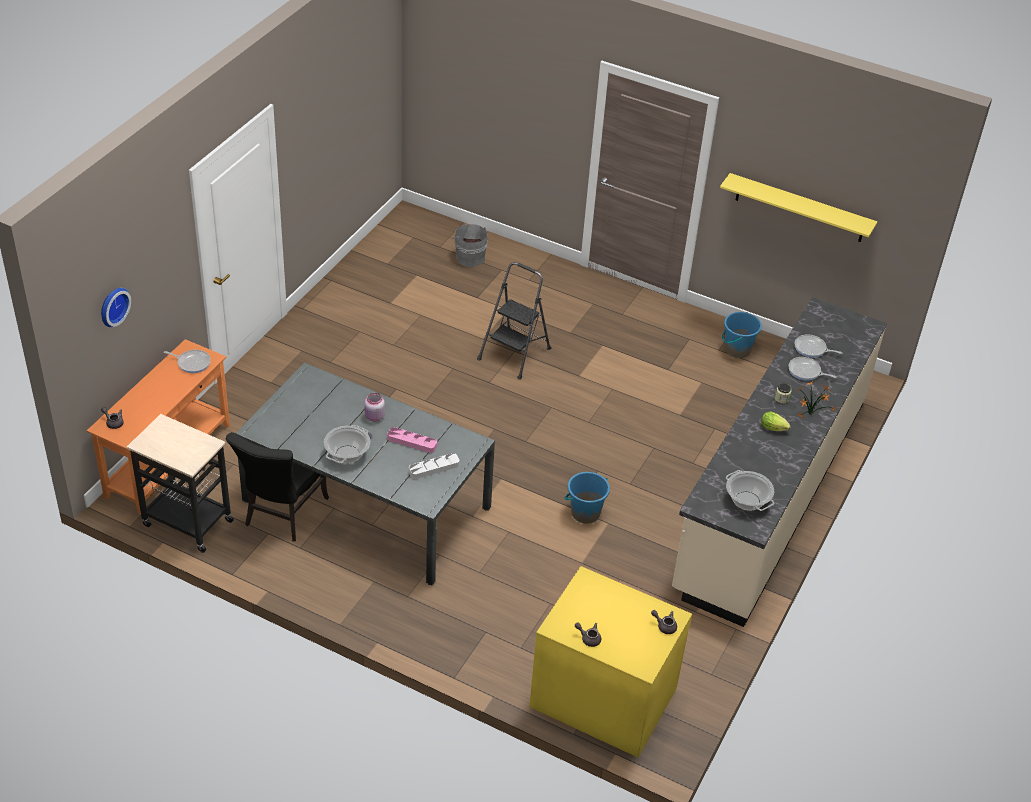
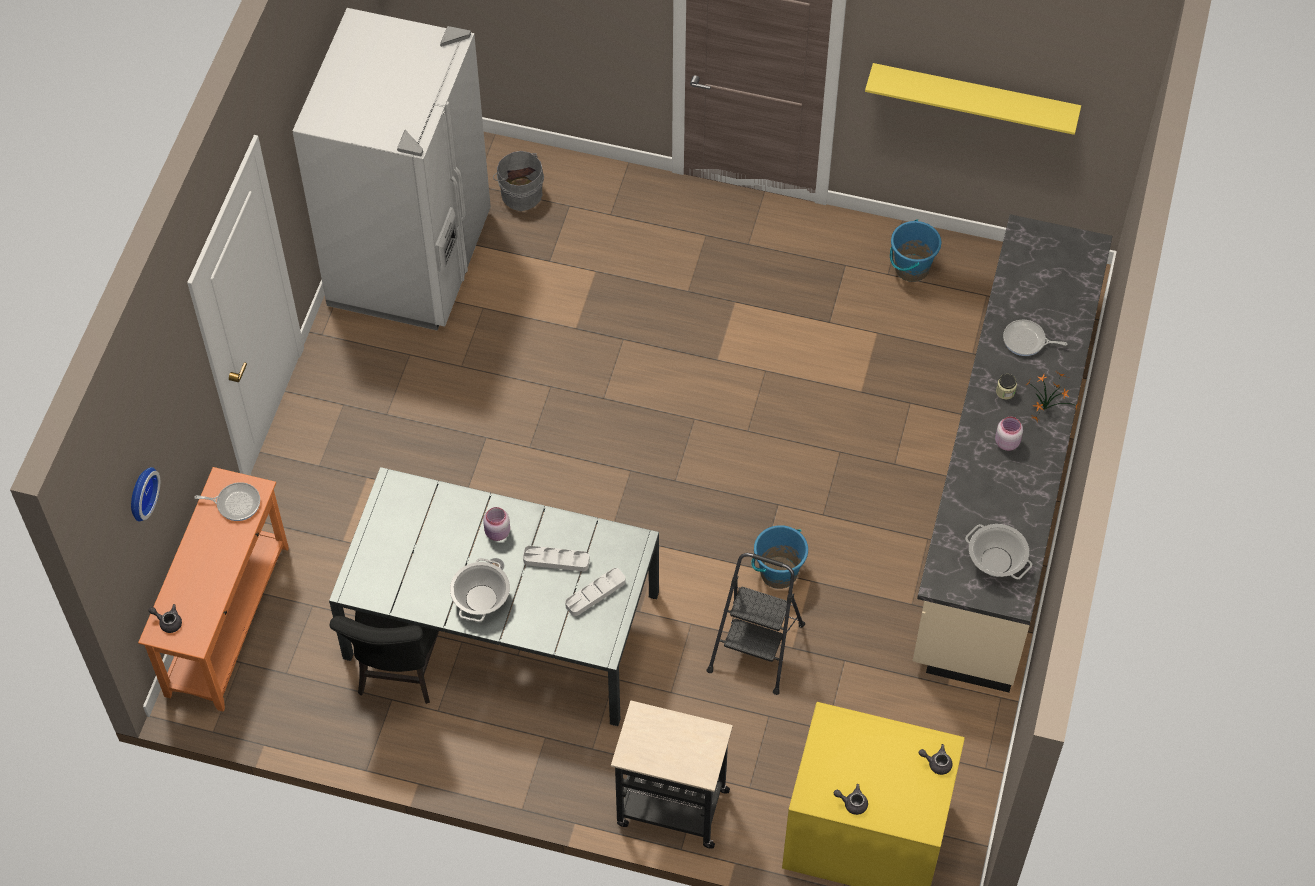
camera: 10 degrees left, 15 degrees up
cart [127,414,234,553] -> cart moved to [611,700,733,849]
pink tray [387,427,437,453] -> grey tray [523,545,590,571]
black step ladder [477,262,552,380] -> black step ladder moved to [706,553,805,695]
lettuce [761,412,791,431] -> pink jar [995,417,1023,451]
frying pan [795,335,843,358] -> none
none -> white fridge [292,8,491,331]

